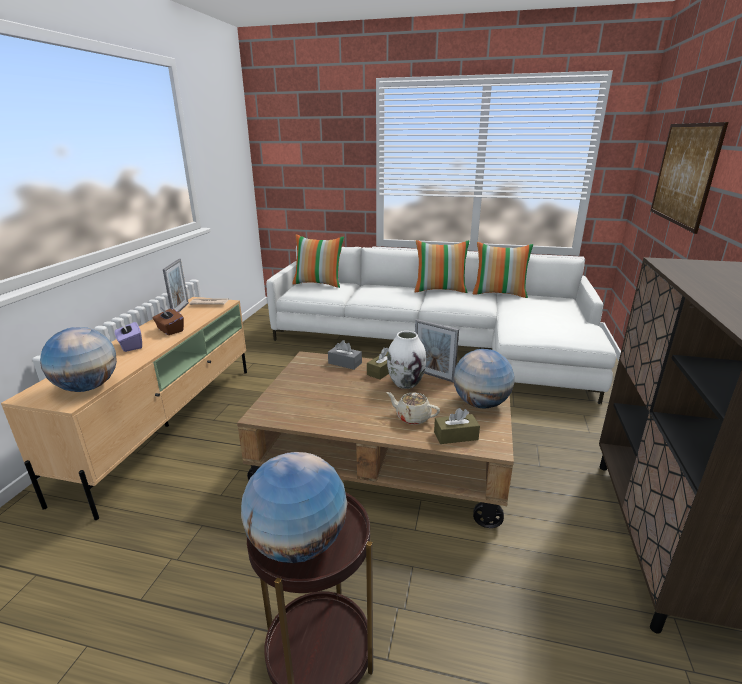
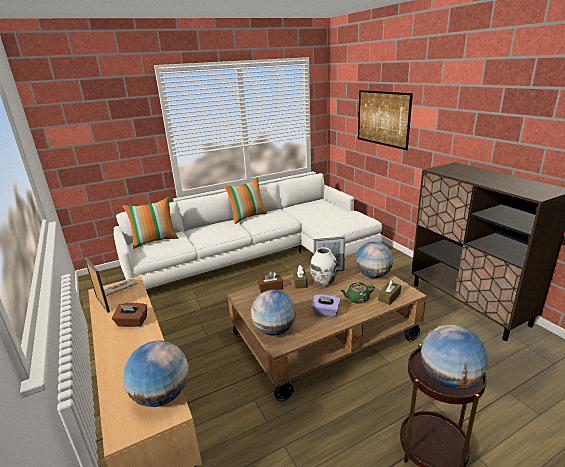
camera: 40 degrees left, 0 degrees up
purple tissue box [114,321,142,352] -> purple tissue box moved to [312,294,341,317]
grey tissue box [328,340,362,370] -> brown tissue box [258,272,283,293]
beige teapot [386,392,440,425] -> green teapot [340,283,375,304]
pillow [473,242,533,298] -> none
none -> globe [251,290,296,336]

